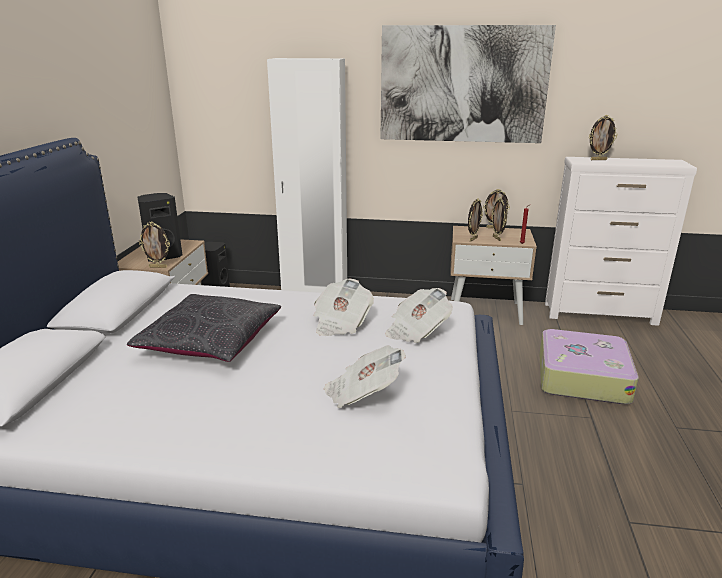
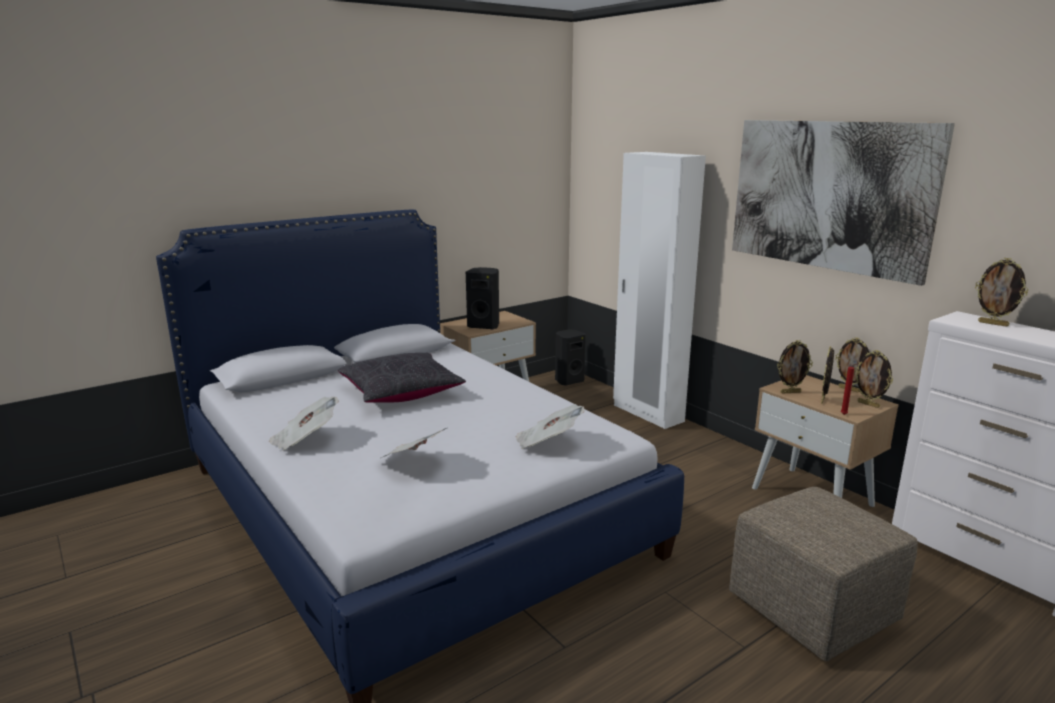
camera: 45 degrees right, 5 degrees down
picture frame [138,222,170,268] -> picture frame moved to [854,350,893,408]
newspaper [313,279,374,336] -> newspaper moved to [269,397,339,451]
suitcase [539,329,639,404] -> beige ottoman [729,487,918,661]

